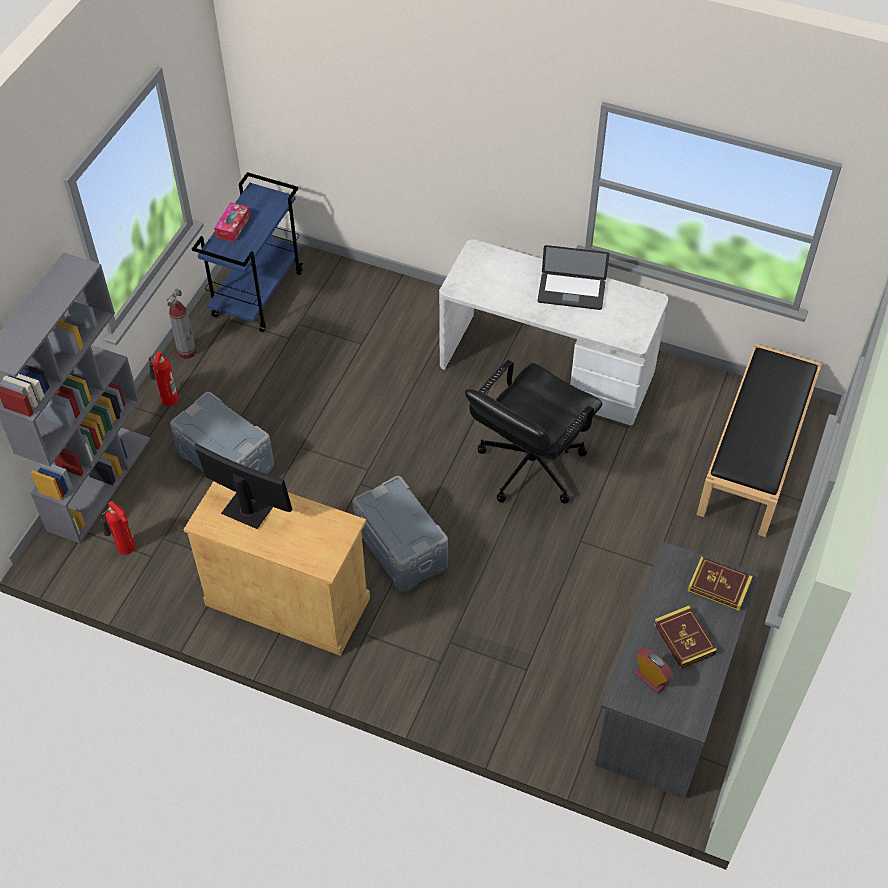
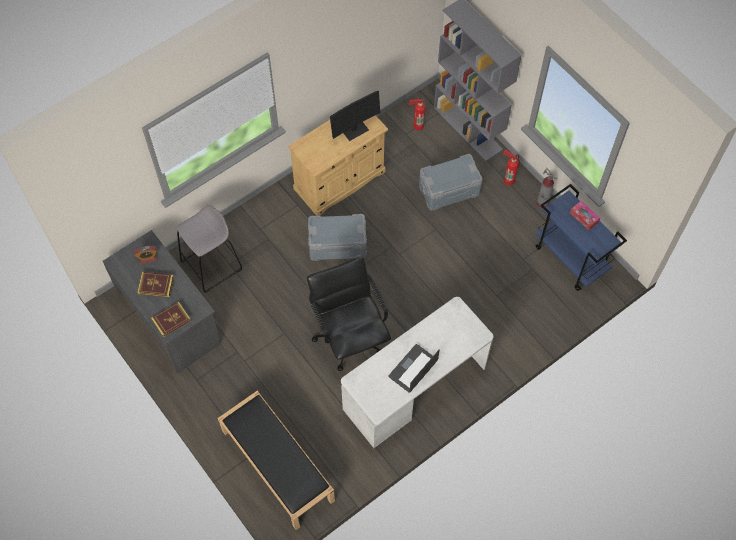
camera: 120 degrees right, 10 degrees up
none -> grey stool [177,205,242,293]

